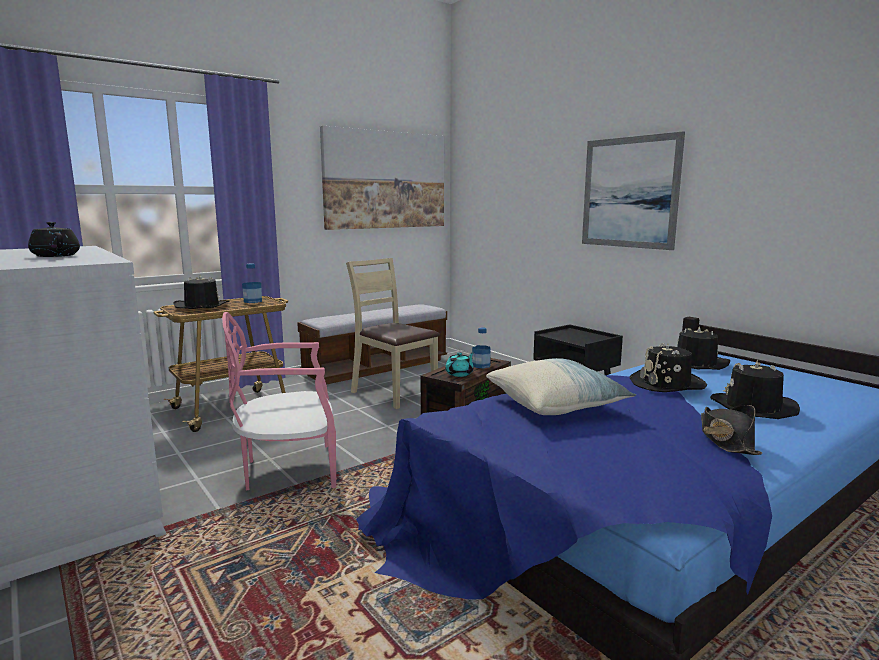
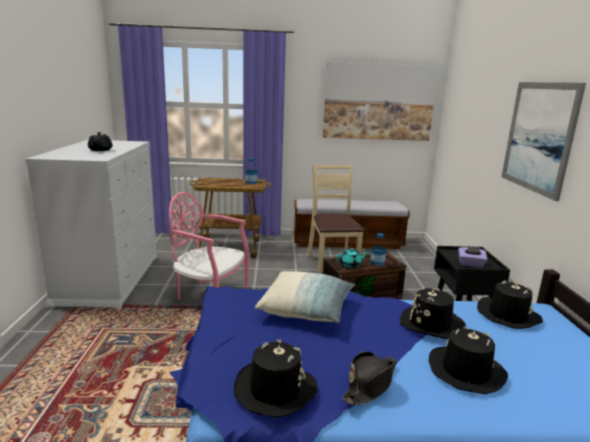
camera: 35 degrees right, 5 degrees up
black hat [173,275,230,309] -> black hat moved to [234,340,318,418]
none -> purple tissue box [458,246,487,268]

